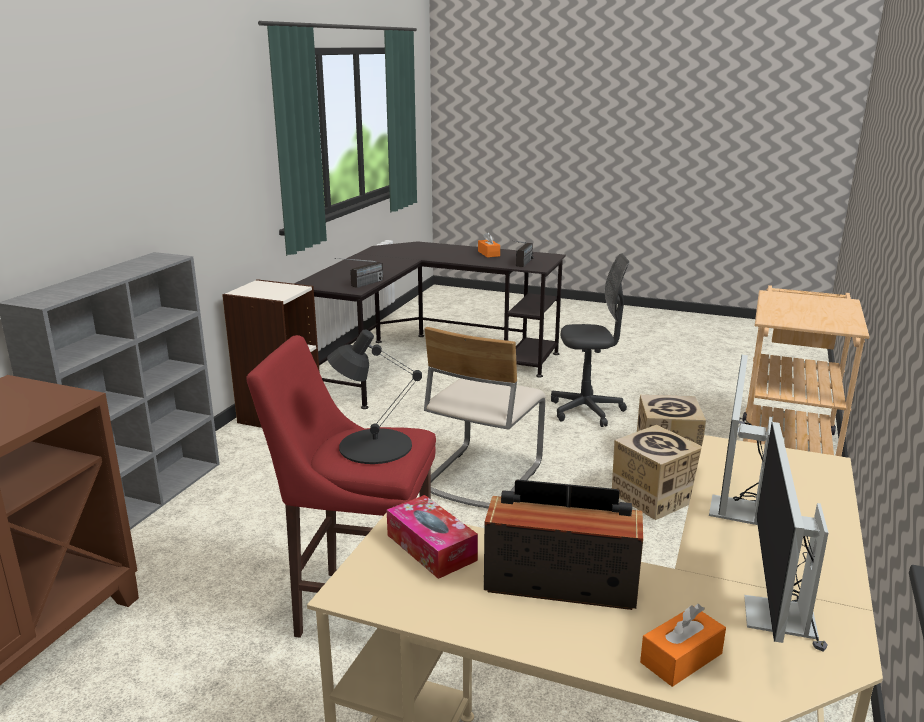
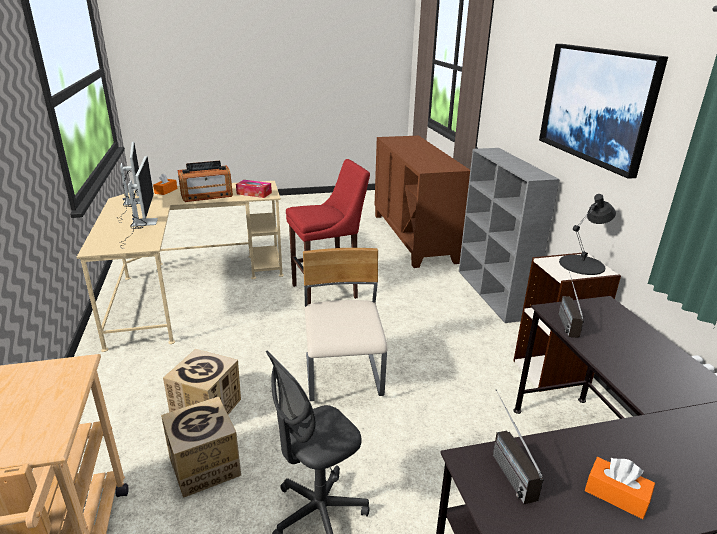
camera: 145 degrees right, 5 degrees up
black table lamp [327,330,422,464] -> black table lamp moved to [559,194,616,275]
none -> picture [539,44,668,179]

